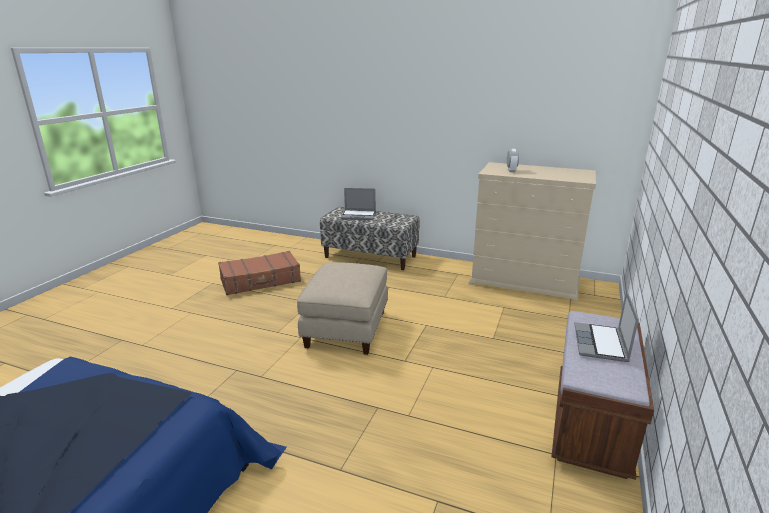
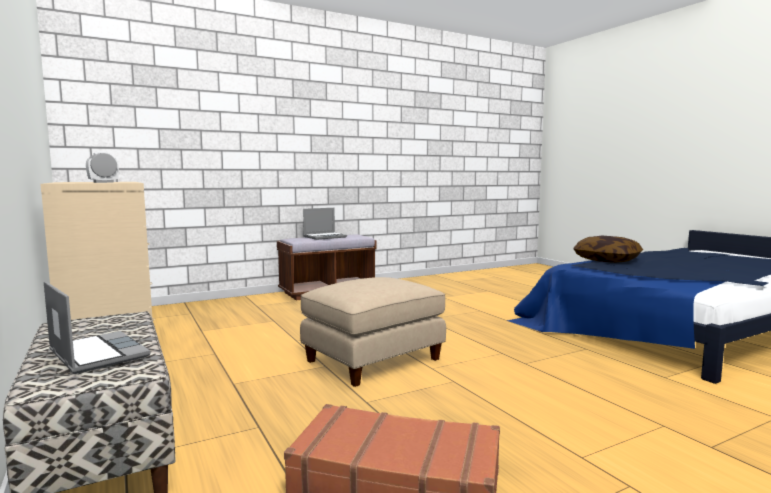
camera: 140 degrees left, 15 degrees down
none -> pillow [573,236,643,263]

